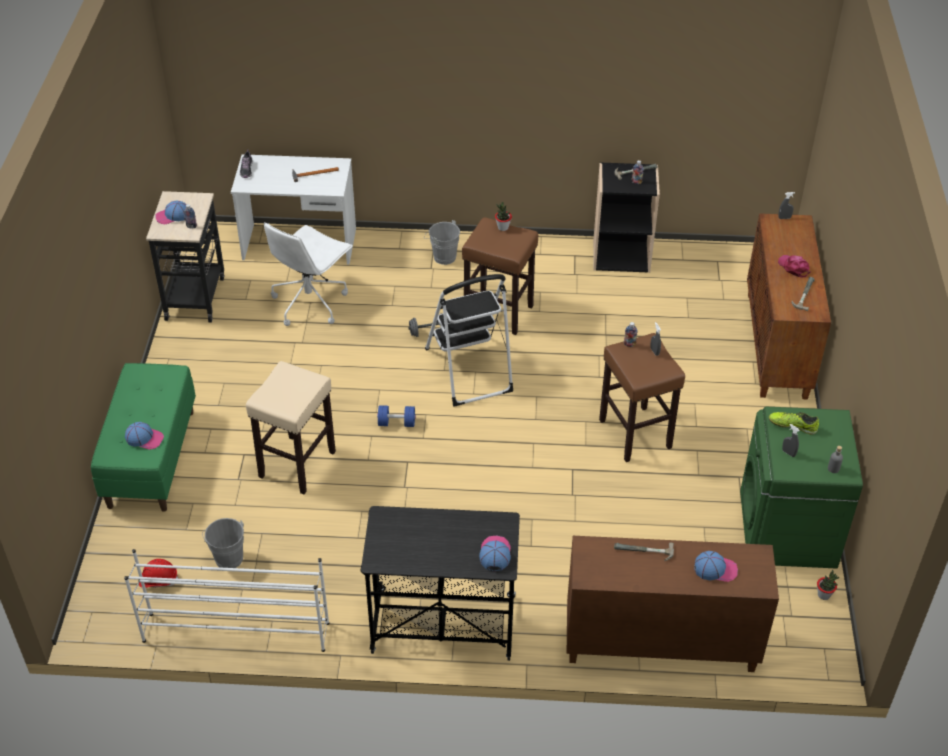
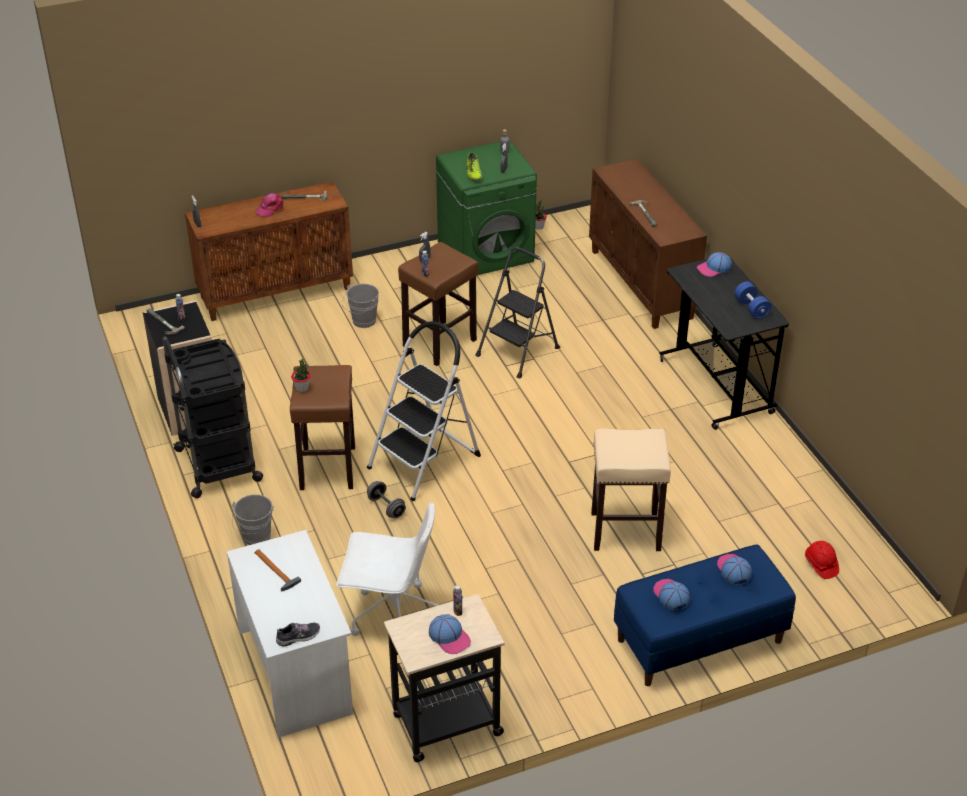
camera: 115 degrees left, 5 degrees down
green bench [91,363,196,512] -> blue bench [614,545,796,686]
white shoe rack [124,549,329,652] -> none
grey bucket [202,518,244,568] -> grey bucket moved to [342,284,379,328]
blue dumbbell [377,405,416,427] -> blue dumbbell moved to [734,281,772,319]
cap [694,551,738,582] -> cap moved to [654,579,690,611]
none -> black cart [163,336,263,498]
none -> black step ladder [475,247,560,379]

